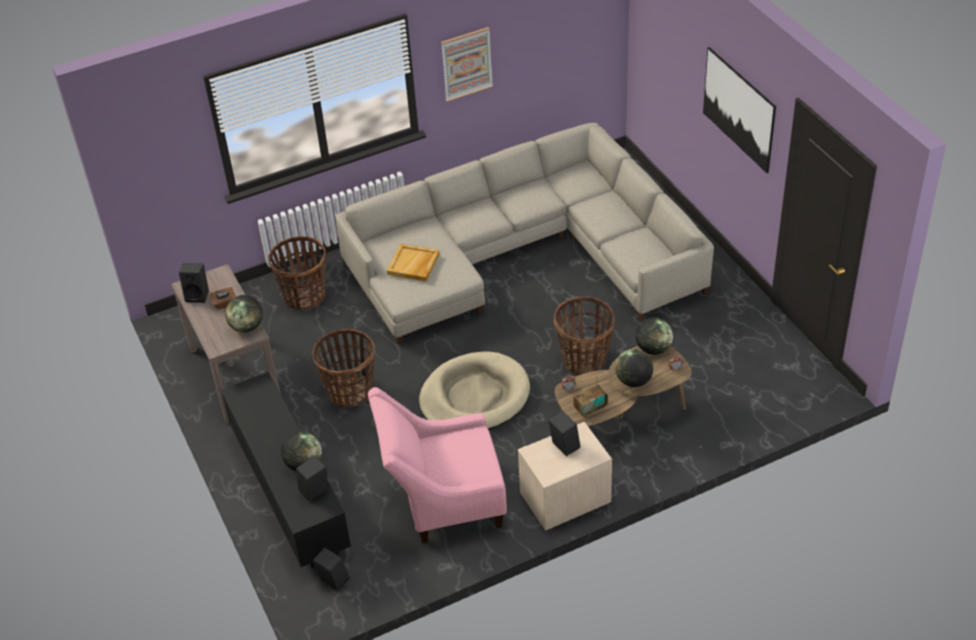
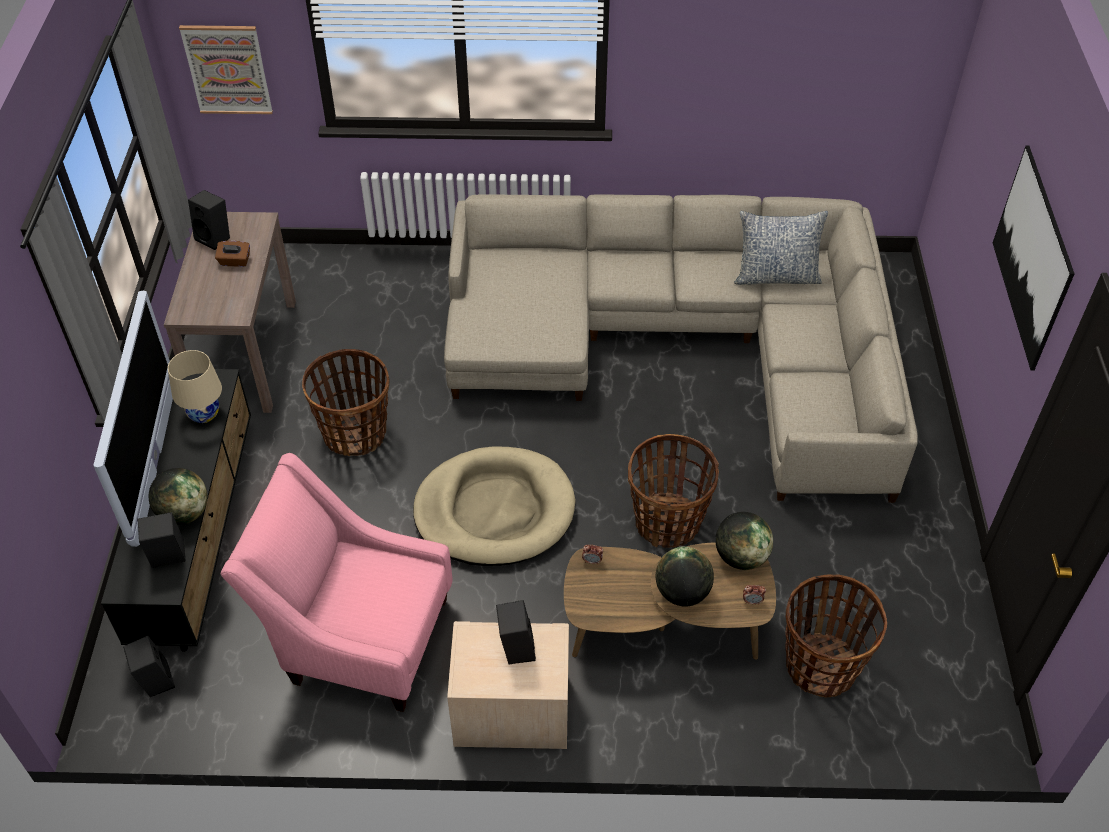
camera: 25 degrees right, 5 degrees up
globe [225,295,263,333] -> none
basket [268,236,326,310] -> basket moved to [785,574,887,698]
beige tray [387,244,439,282] -> none
picture [441,27,493,102] -> picture moved to [179,25,273,114]
radio [573,375,608,418] -> none
none -> television [93,291,173,547]
none -> beige table lamp [168,350,222,423]
none -> pillow [734,211,828,285]

